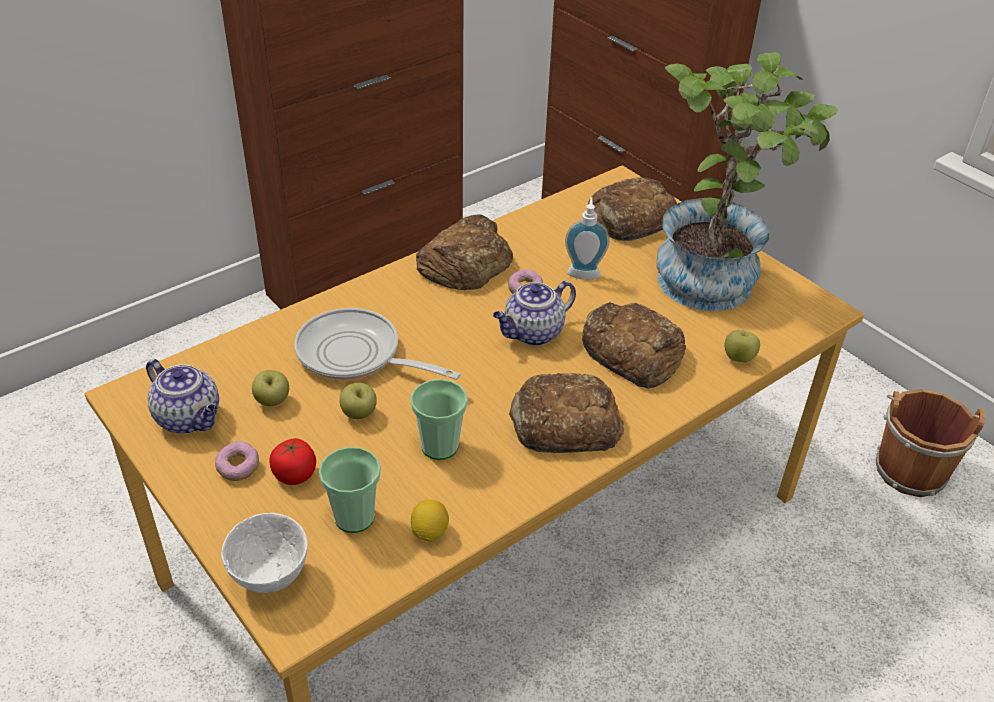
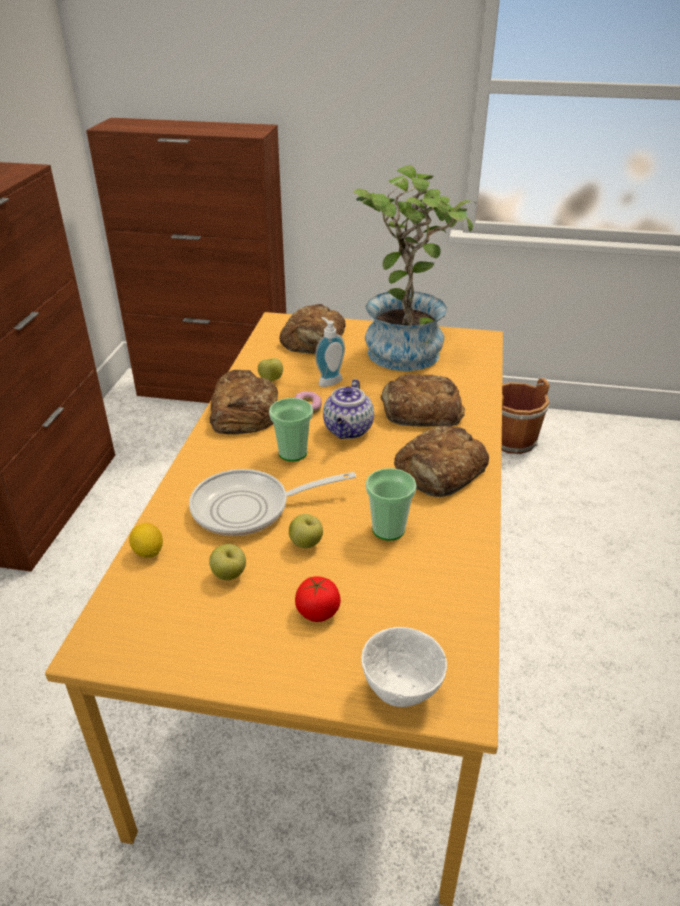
camera: 40 degrees left, 5 degrees down
teapot [146,359,219,434] -> none
donut [215,441,259,481] -> none
cup [319,447,381,533] -> cup moved to [269,398,313,461]
lemon [411,499,449,542] -> lemon moved to [129,523,163,558]
apple [724,330,760,362] -> apple moved to [258,358,283,381]

